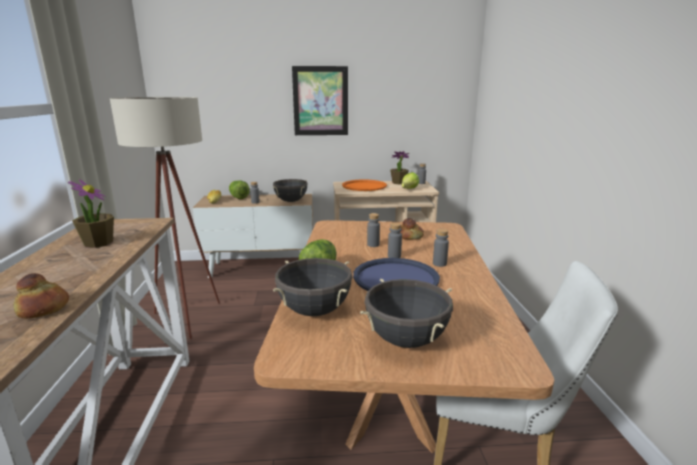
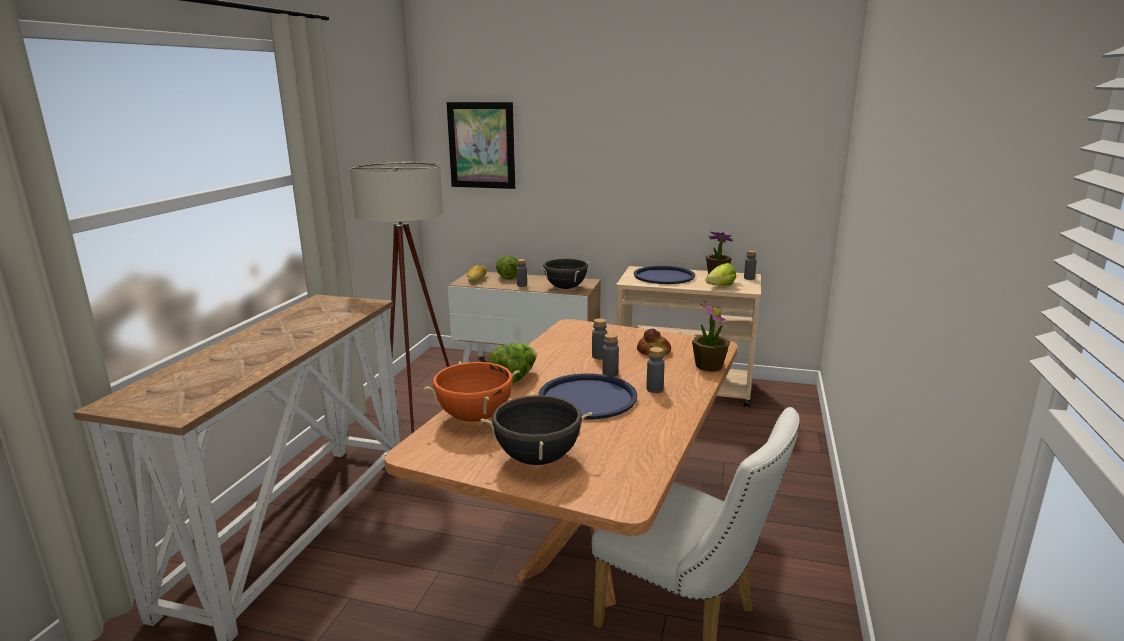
camera: 20 degrees right, 0 degrees up
bread [13,273,69,319] -> none
potted plant [68,179,114,248] -> potted plant moved to [692,300,730,372]
black cooking pot [273,258,352,316] -> orange cooking pot [424,361,520,422]
picture [292,66,348,135] -> picture moved to [447,102,515,189]
orange tray [342,179,387,191] -> blue tray [634,266,695,284]

